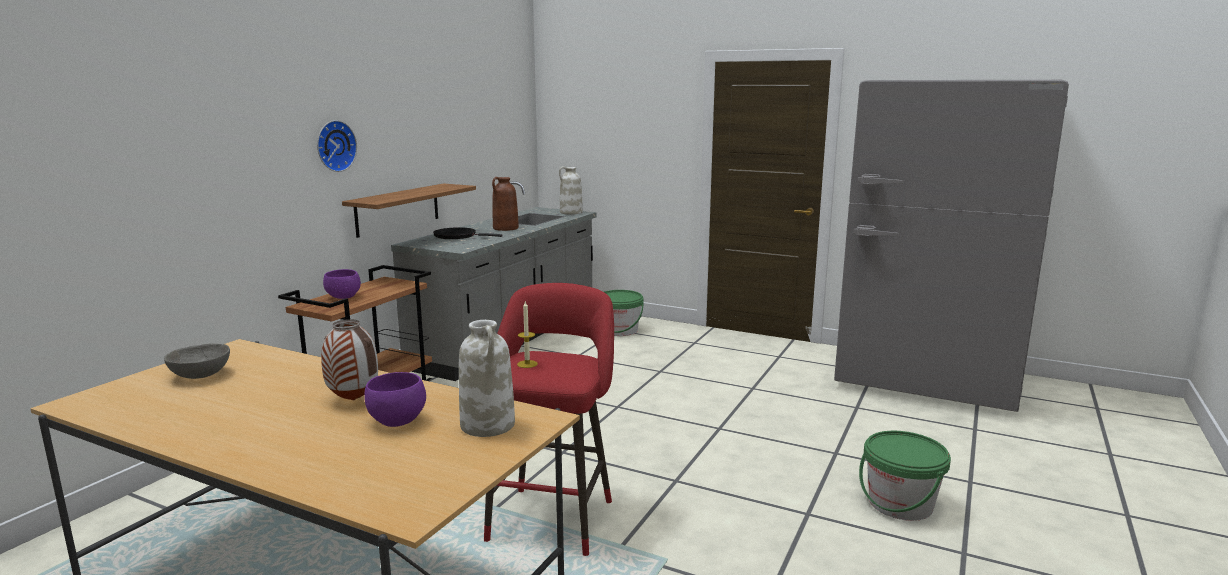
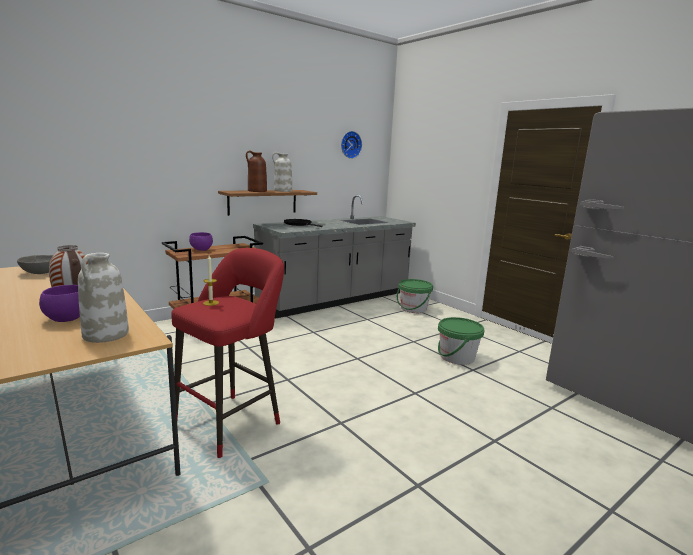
camera: 25 degrees right, 0 degrees up
wall clock [317,120,357,172] -> wall clock moved to [341,131,362,159]
brown vase [492,177,519,231] -> brown vase moved to [246,151,267,192]
white vase [559,166,583,214] -> white vase moved to [272,152,292,192]
green bucket [859,431,951,521] -> green bucket moved to [438,317,485,365]

